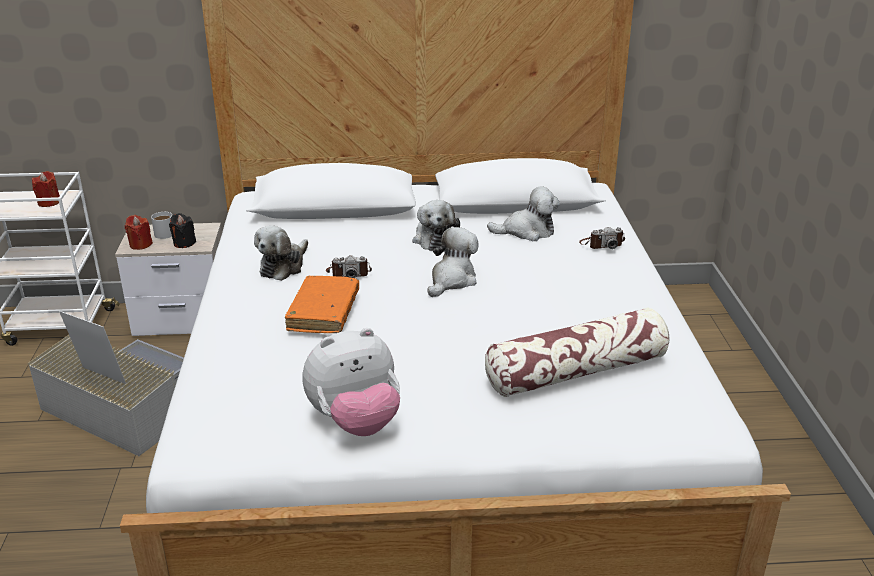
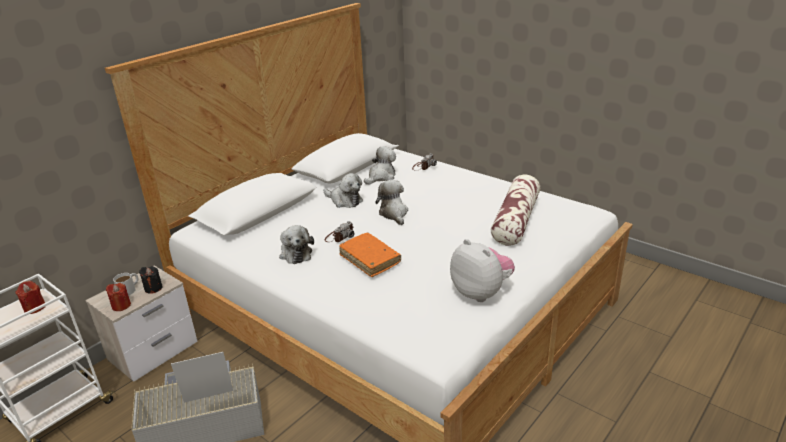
camera: 45 degrees left, 0 degrees up
plush toy [302,328,400,436] -> plush toy turned 60 degrees counterclockwise [450,239,515,302]

